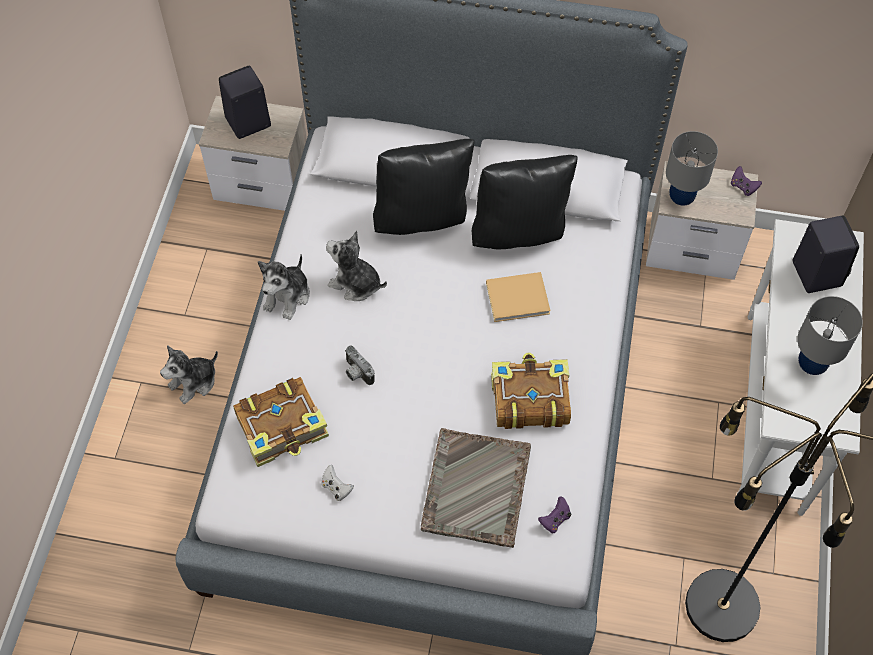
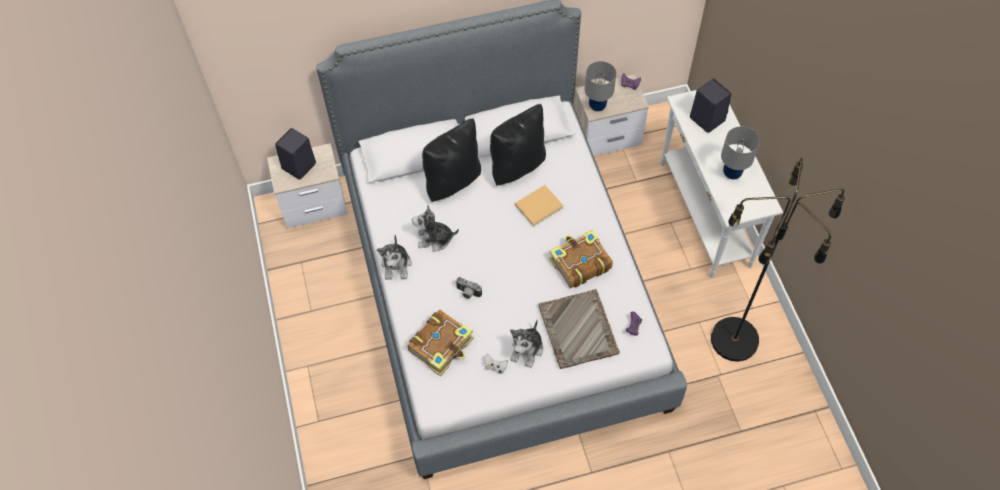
camera: 25 degrees left, 0 degrees up
plush toy [160,345,218,404] -> plush toy moved to [510,320,543,368]

